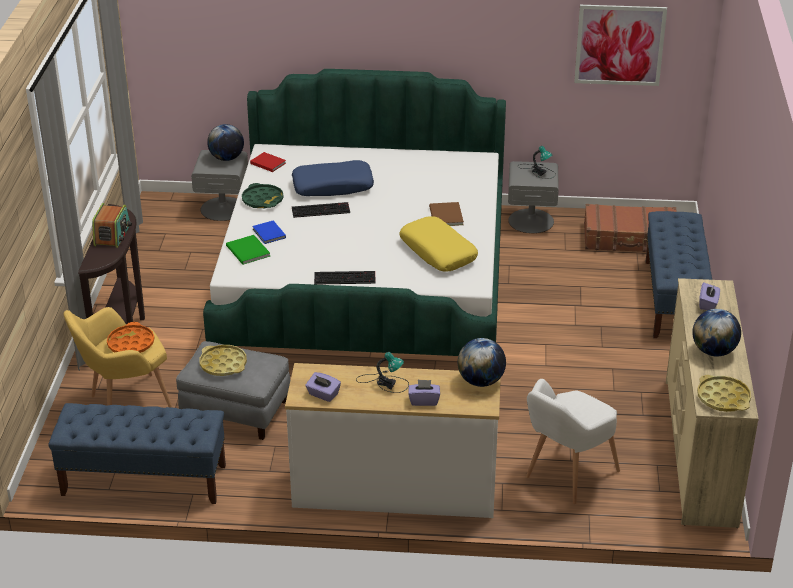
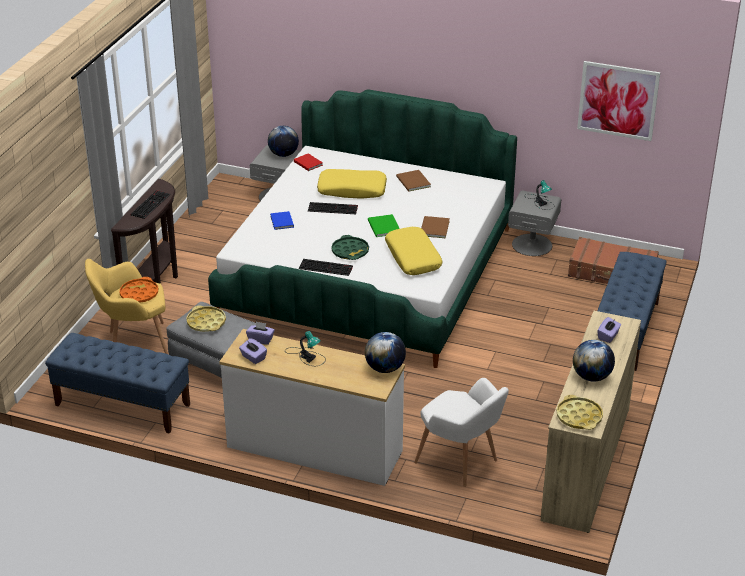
camera: 15 degrees right, 0 degrees up
radio [92,203,132,248] -> keyboard [130,190,170,219]
green book [226,235,270,265] -> green book moved to [368,214,400,237]
green tray [242,183,284,209] -> green tray moved to [331,235,369,260]
blue pillow [292,160,374,196] -> yellow pillow [317,169,387,199]
purple tissue box [408,380,440,406] -> purple tissue box moved to [246,321,275,345]
white armchair [526,379,620,504] -> white armchair turned 105 degrees counterclockwise [414,378,509,487]
none -> brown book [396,170,431,192]

